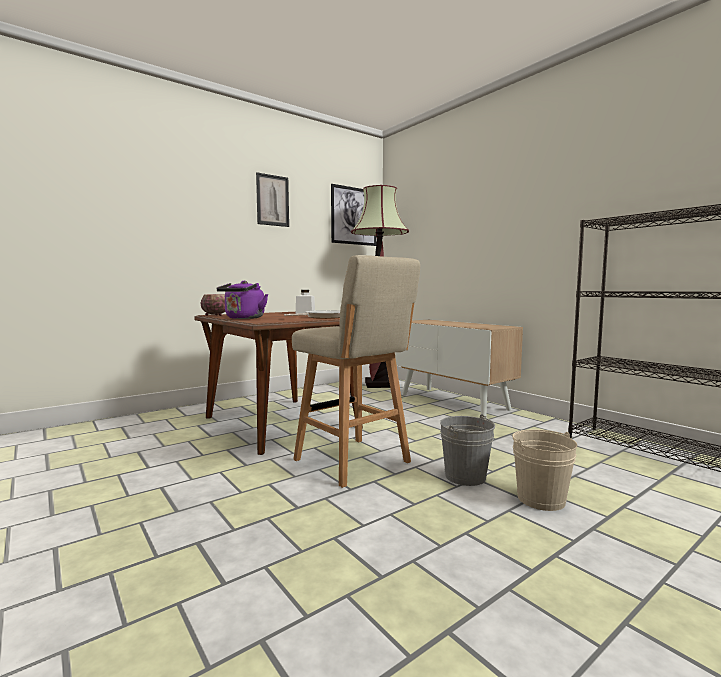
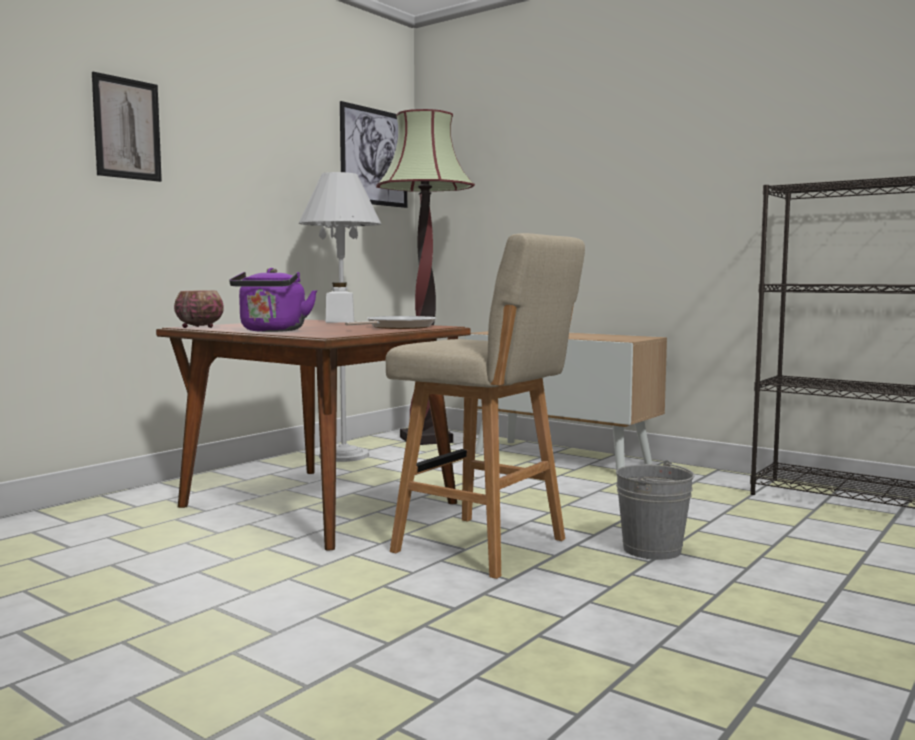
camera: 15 degrees left, 0 degrees up
picture [256,172,289,227] -> picture moved to [92,72,162,182]
beige bucket [512,429,578,511] -> none
none -> white floor lamp [299,172,381,462]

